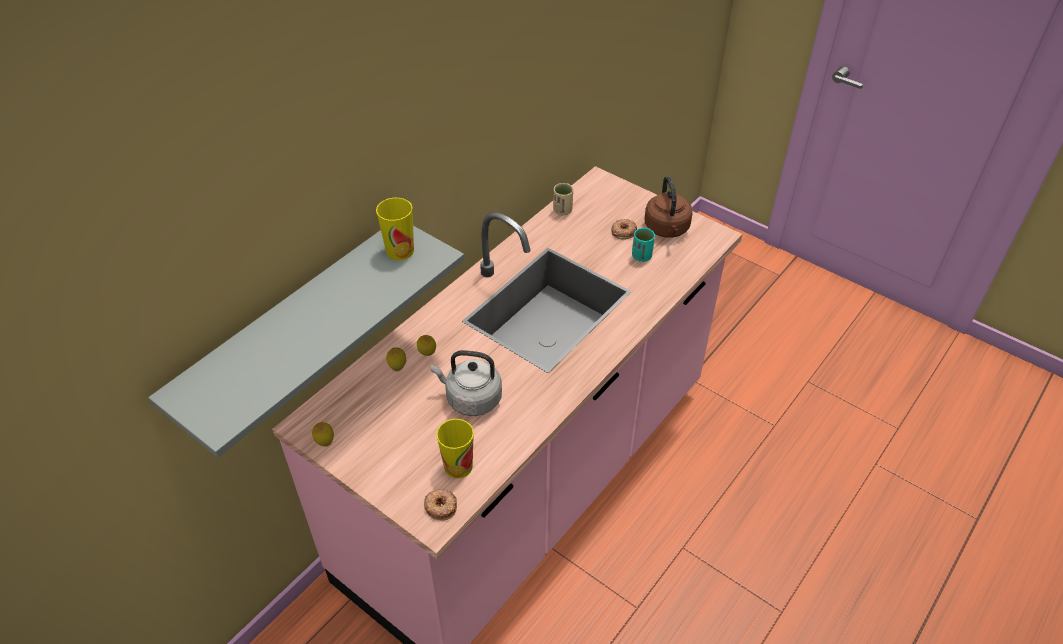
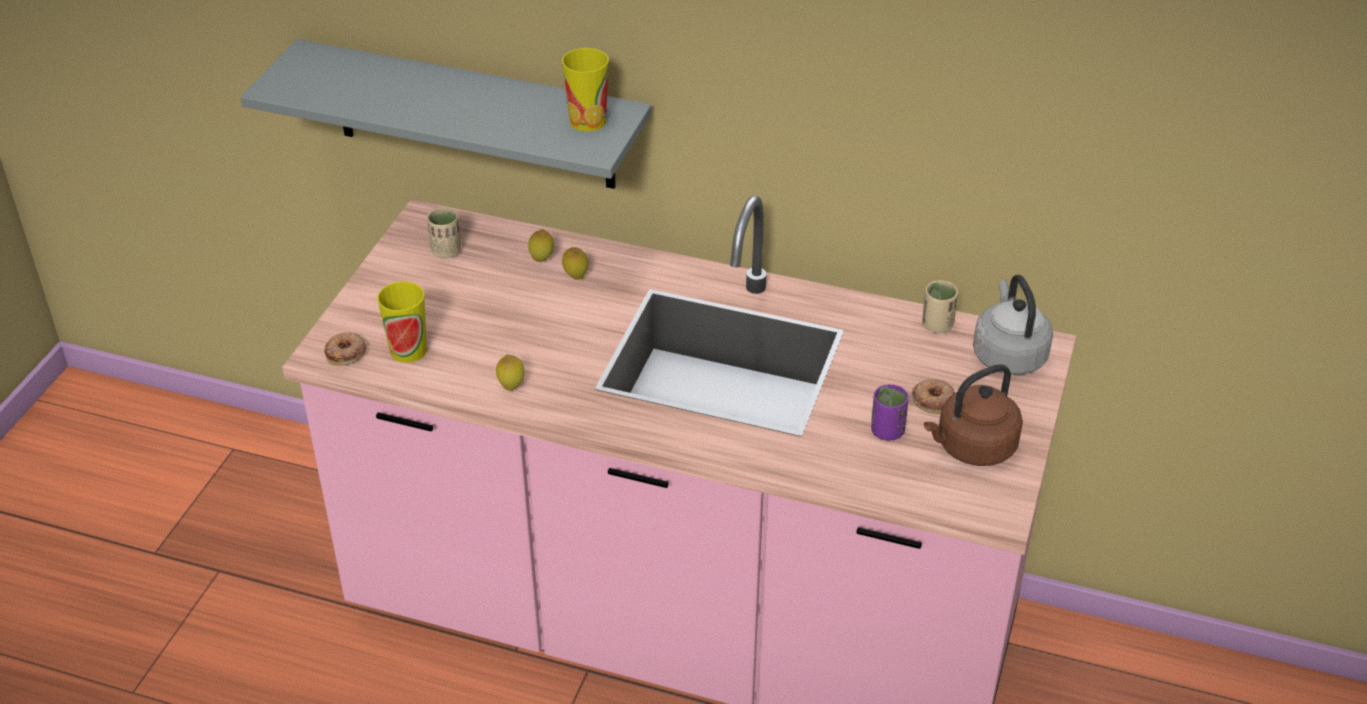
camera: 70 degrees right, 5 degrees down
lemon [312,422,334,447] -> lemon moved to [496,354,525,391]
grey kettle [431,350,502,416] -> grey kettle moved to [973,275,1053,375]
turquoise cup [632,228,655,262] -> purple cup [871,384,909,441]
none -> beige cup [427,207,461,258]

